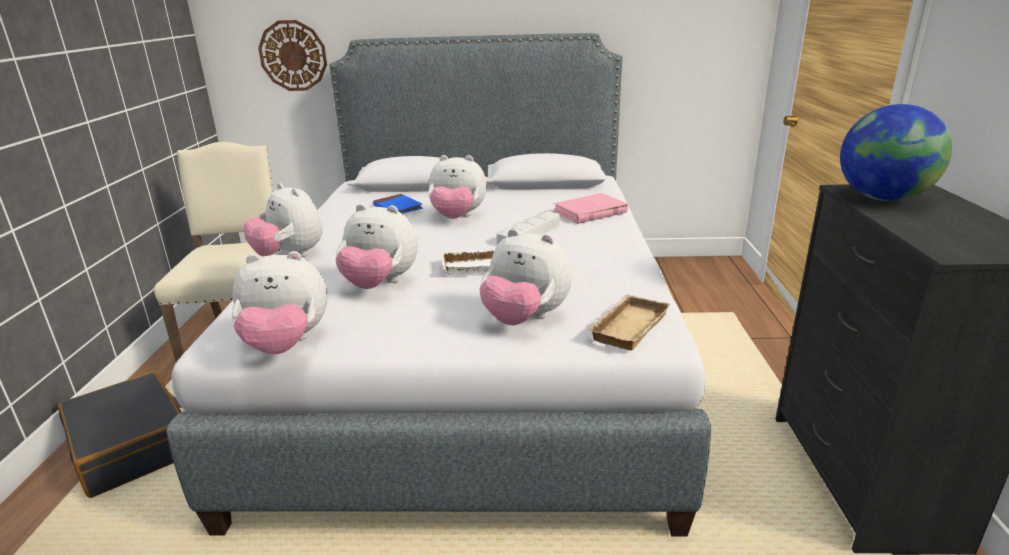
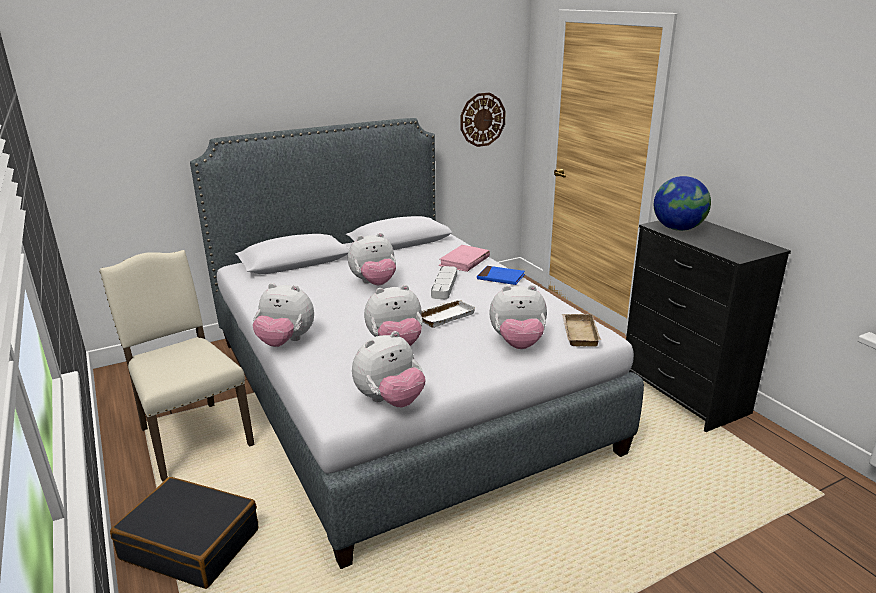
camera: 30 degrees left, 0 degrees up
wall clock [258,20,327,91] -> wall clock moved to [460,92,506,147]
blue book [373,194,423,214] -> blue book moved to [477,266,525,285]

